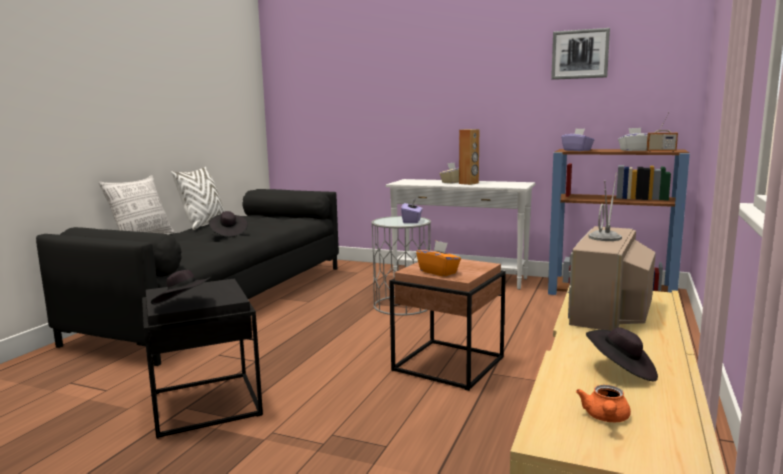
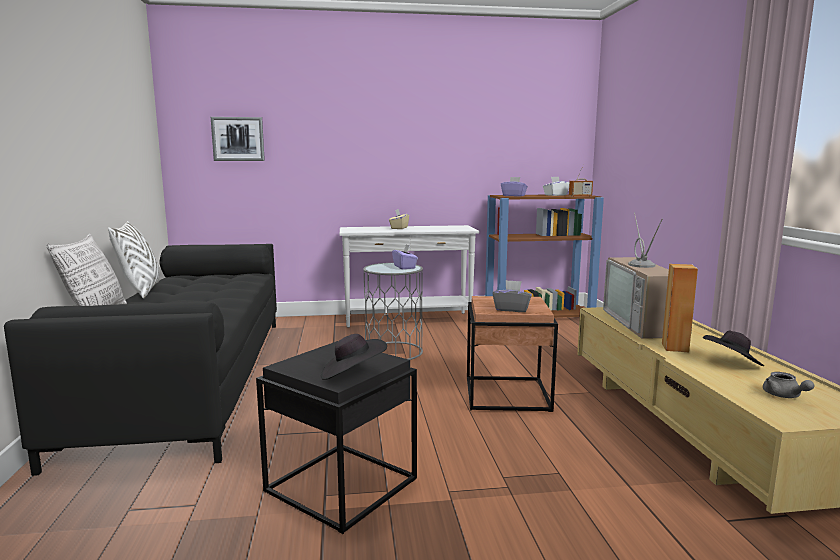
camera: 30 degrees left, 0 degrees up
black hat [209,211,248,237] -> none
orange tissue box [416,241,461,277] -> grey tissue box [492,280,532,312]
brown speaker [459,129,479,185] -> brown speaker moved to [662,264,698,352]
picture [551,28,610,80] -> picture moved to [211,117,265,161]
orange teapot [576,385,631,422] -> grey teapot [763,372,814,398]

